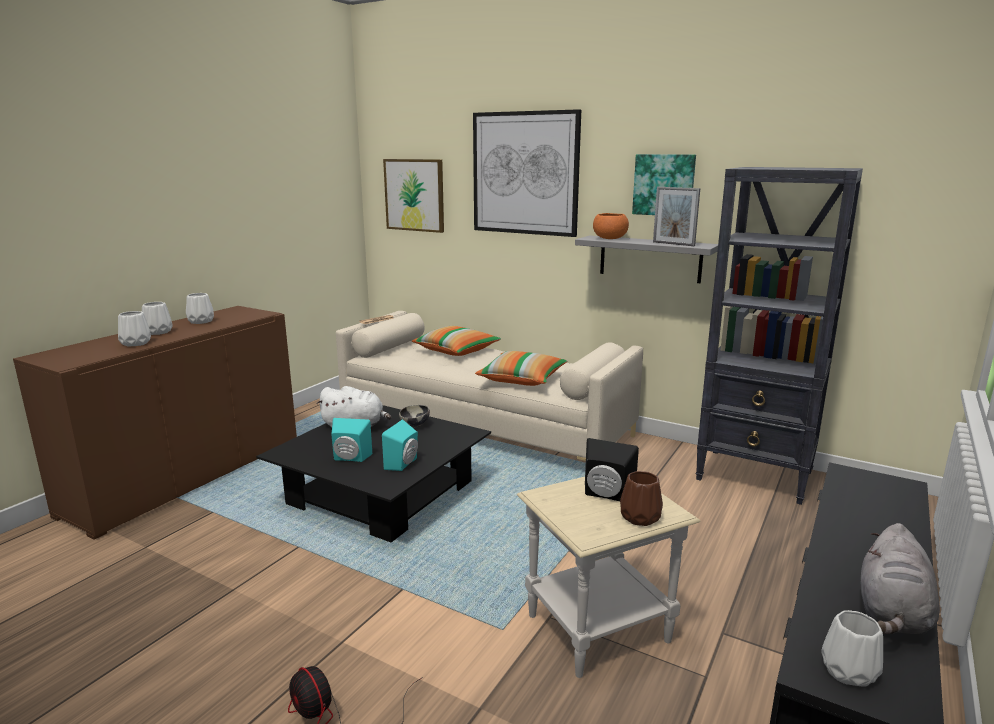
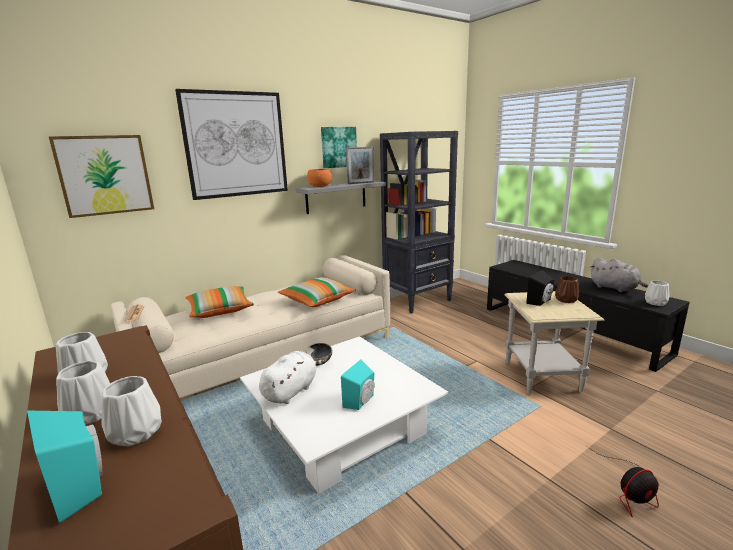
camera: 65 degrees left, 0 degrees up
black coffee table [256,405,491,542] -> white coffee table [240,336,448,494]
turquoise speaker [382,419,418,471] -> turquoise speaker moved to [27,411,102,523]

